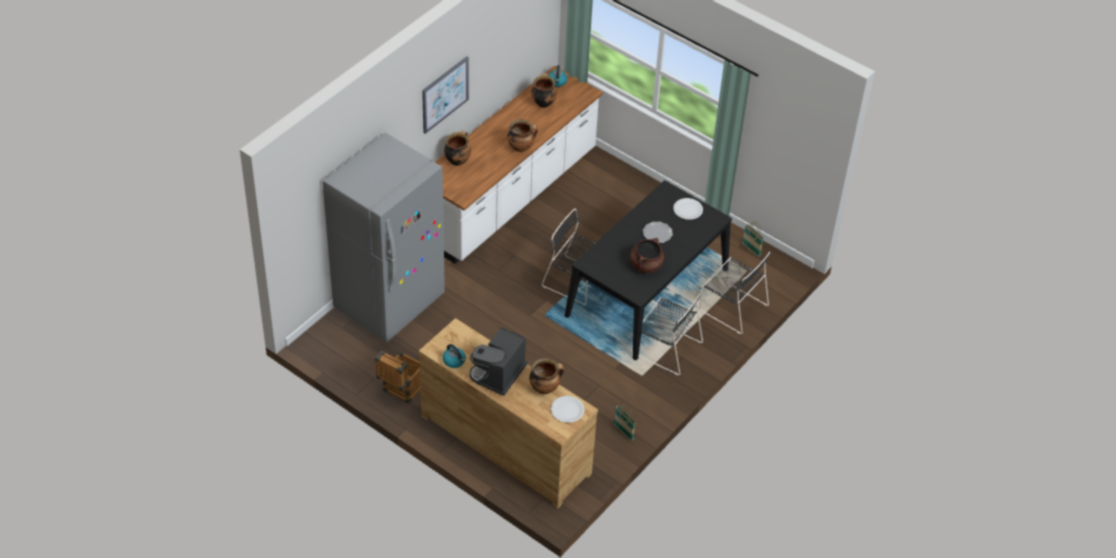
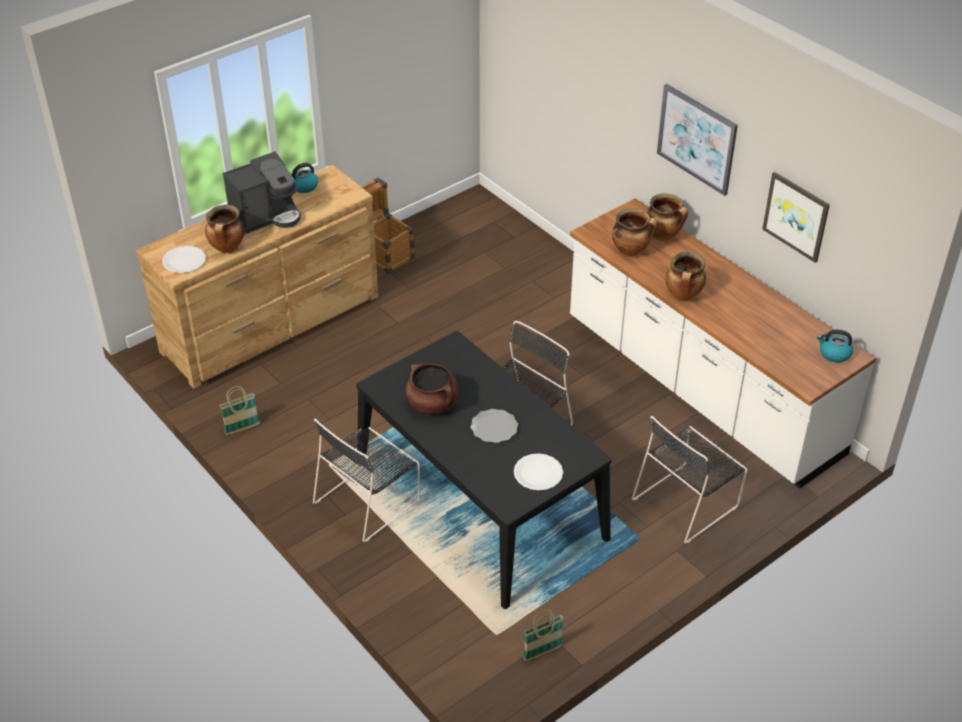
camera: 105 degrees right, 5 degrees down
grey fridge [323,133,445,342] -> none
coffee machine [470,327,528,396] -> coffee machine turned 105 degrees clockwise [223,152,301,234]
cooking pot [531,73,557,108] -> cooking pot moved to [612,208,657,257]
black chair [699,252,770,334] -> black chair moved to [632,416,747,543]
none -> picture [762,172,830,263]

